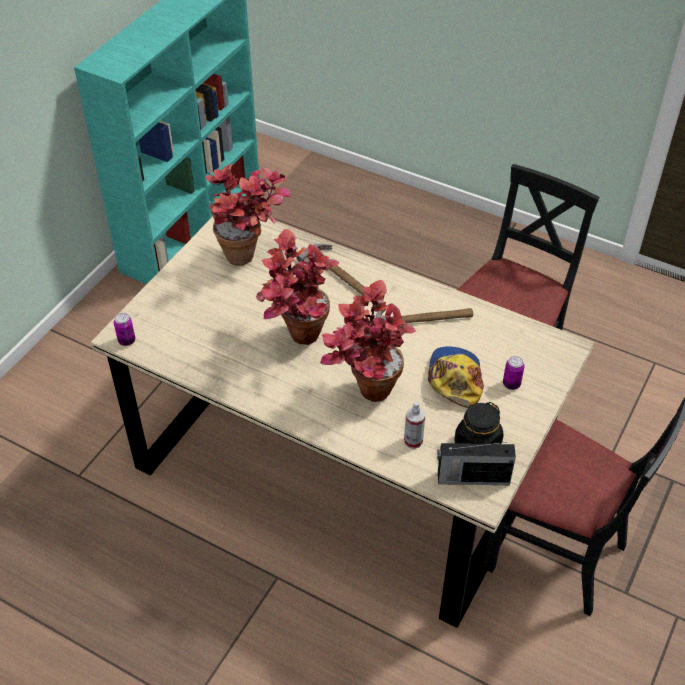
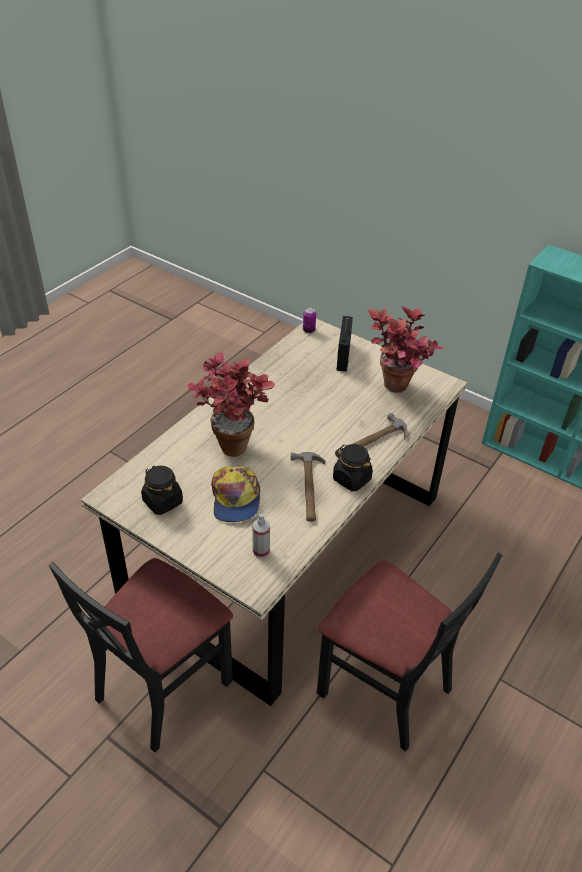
camera: 95 degrees right, 5 degrees down
potted plant [256,229,340,345] -> none
spray bottle [404,401,425,449] -> spray bottle moved to [252,513,270,558]
cap [428,346,484,408] -> cap turned 75 degrees clockwise [211,466,260,522]
radio [437,442,516,485] -> radio moved to [336,316,353,372]
can [503,356,525,390] -> none
none -> black jar [333,444,373,491]

